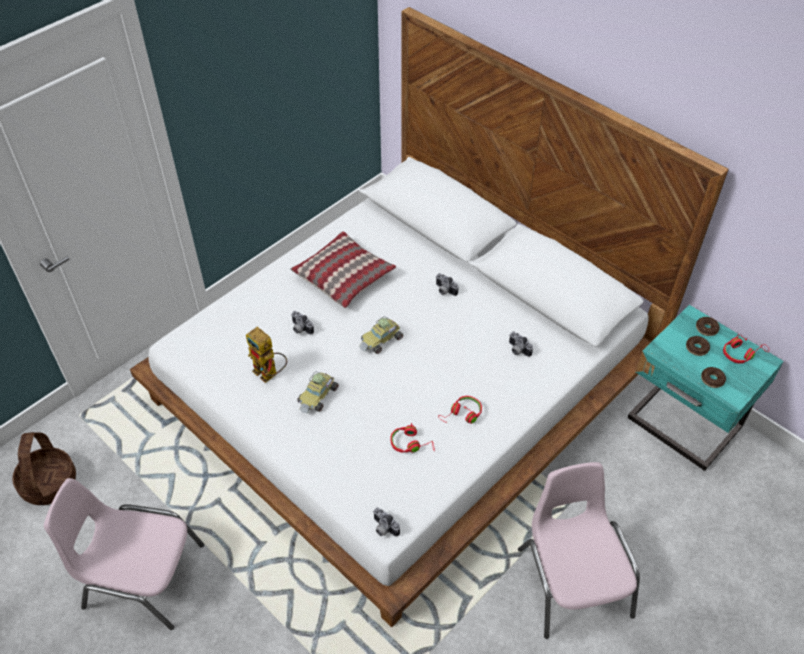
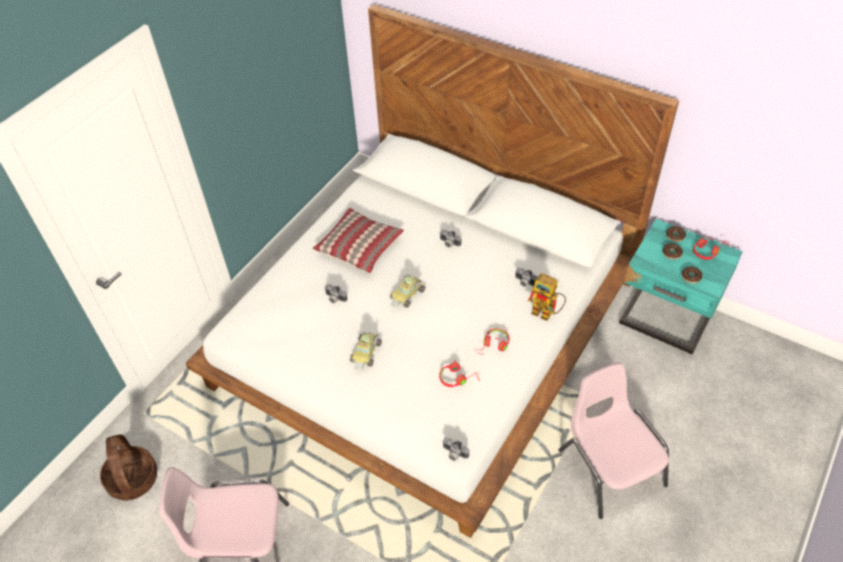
camera: 10 degrees left, 0 degrees up
toy robot [246,327,287,383] -> toy robot moved to [527,273,566,321]

